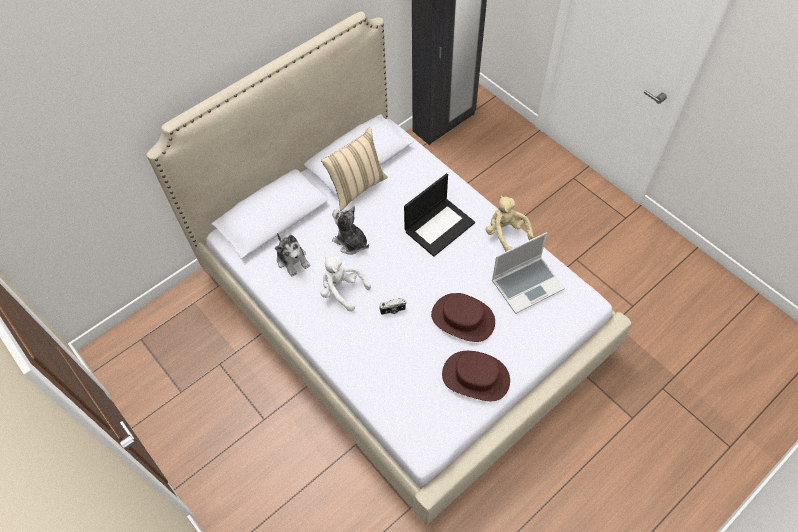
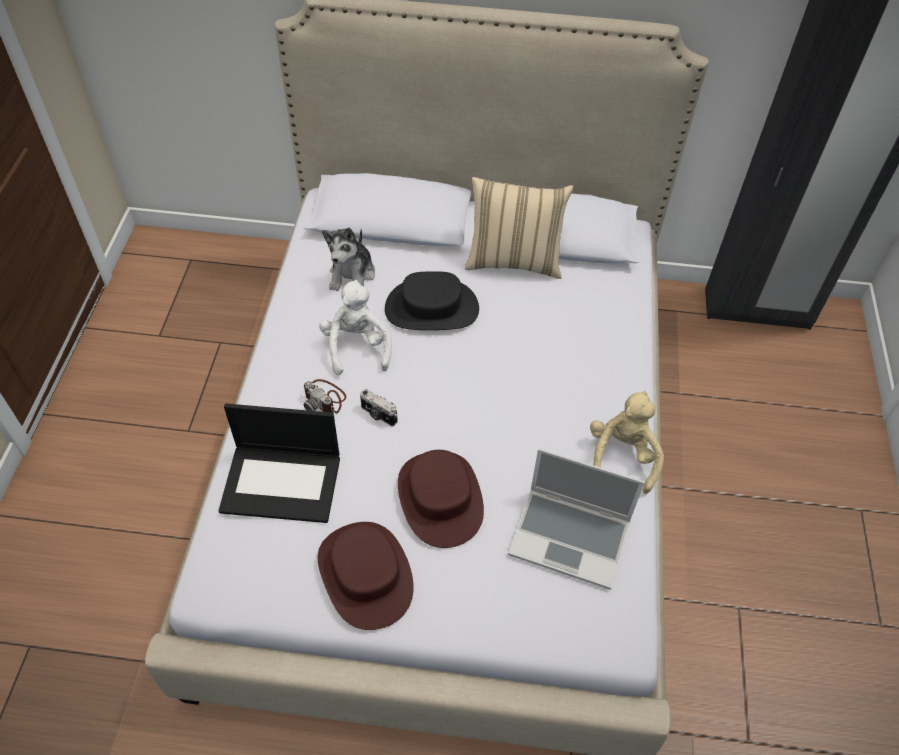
camera: 45 degrees right, 5 degrees down
plush toy [332,206,369,255] -> black hat [385,271,479,330]
laptop [404,173,475,257] -> laptop moved to [219,404,340,523]
none -> camera [303,379,346,413]

